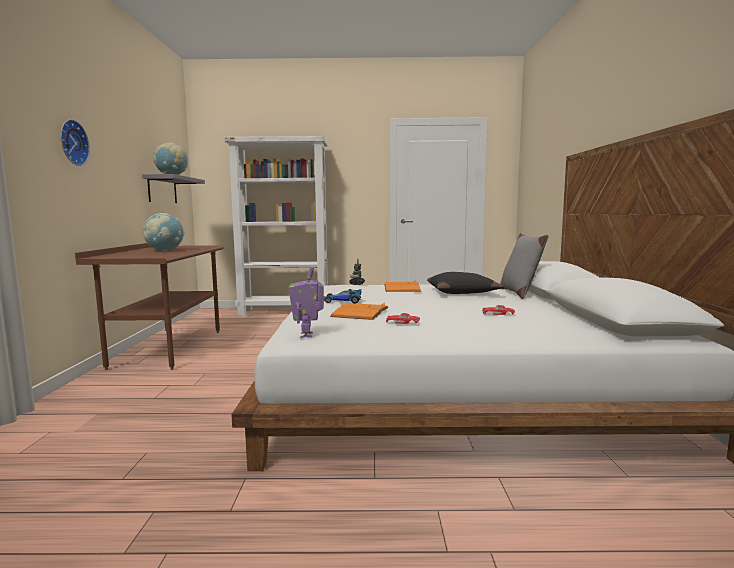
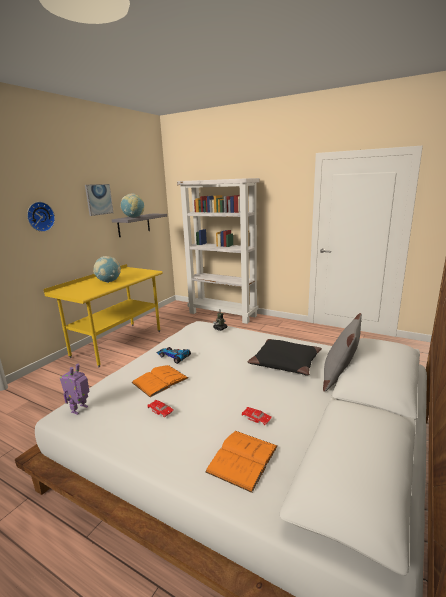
camera: 30 degrees right, 10 degrees up
brown desk [75,243,224,370] -> yellow desk [43,264,163,368]
orange book [384,280,421,292] -> orange book moved to [205,431,278,493]
none -> picture [85,184,113,216]

